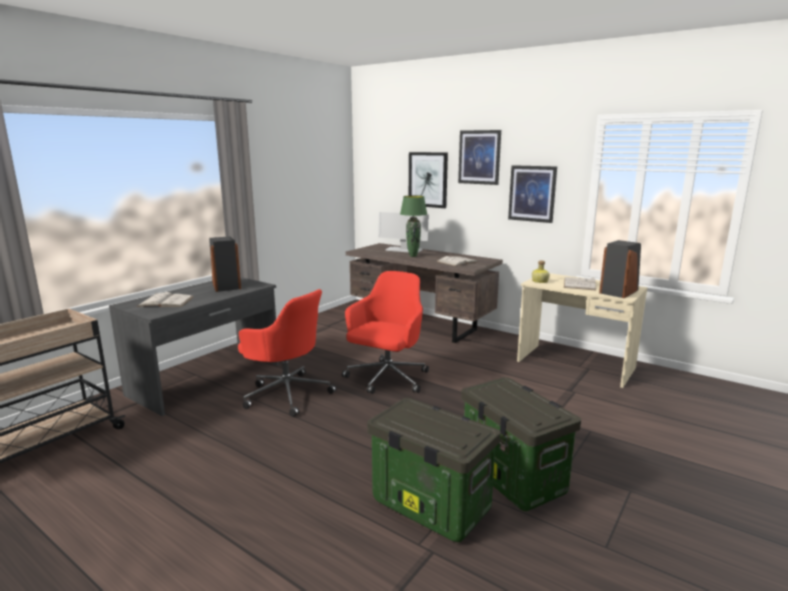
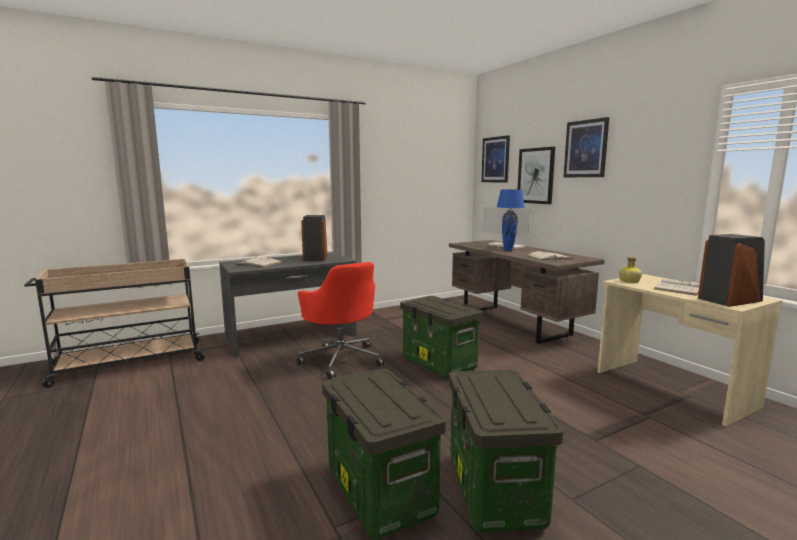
camera: 25 degrees right, 5 degrees down
red office chair [342,271,429,394] -> storage box [400,296,483,378]
green table lamp [400,195,427,257] -> blue table lamp [497,189,525,251]
picture [508,165,557,223] -> picture moved to [481,135,510,182]

